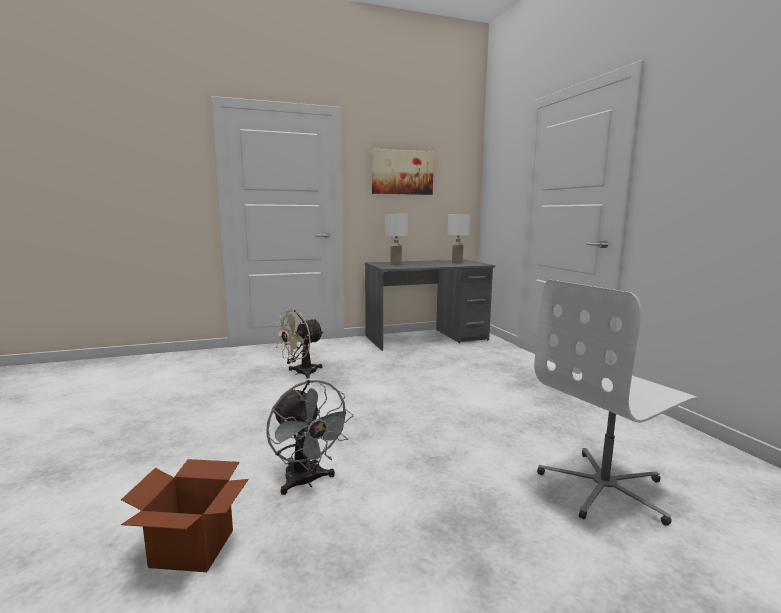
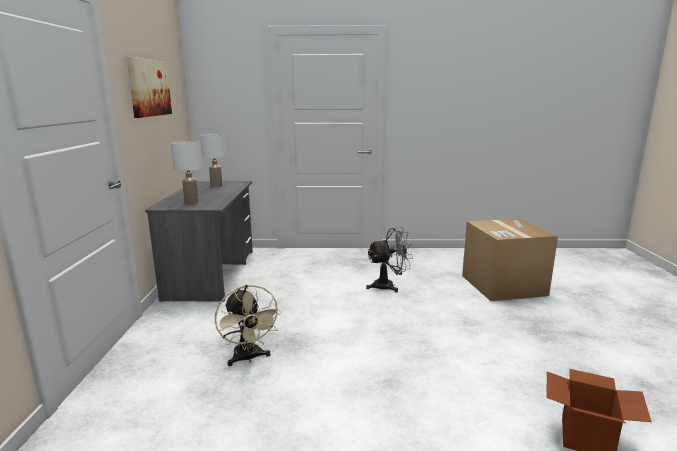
camera: 70 degrees left, 5 degrees up
grey fan [266,380,354,495] -> grey fan moved to [366,227,413,292]
white office chair [534,280,697,526] -> cardboard box [462,218,558,301]

